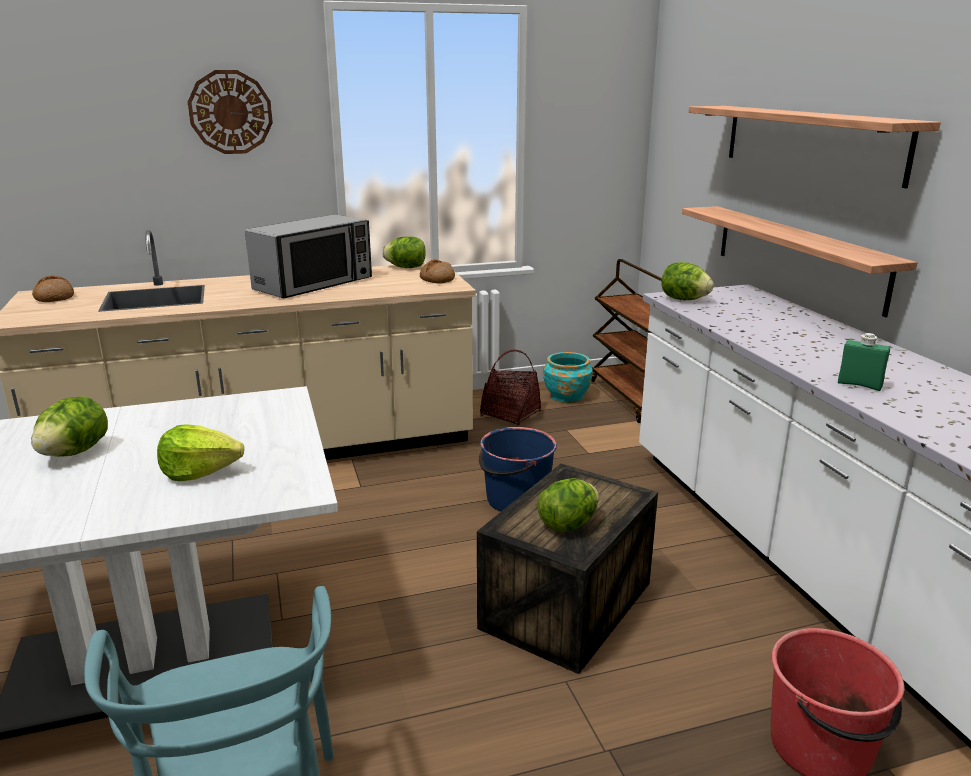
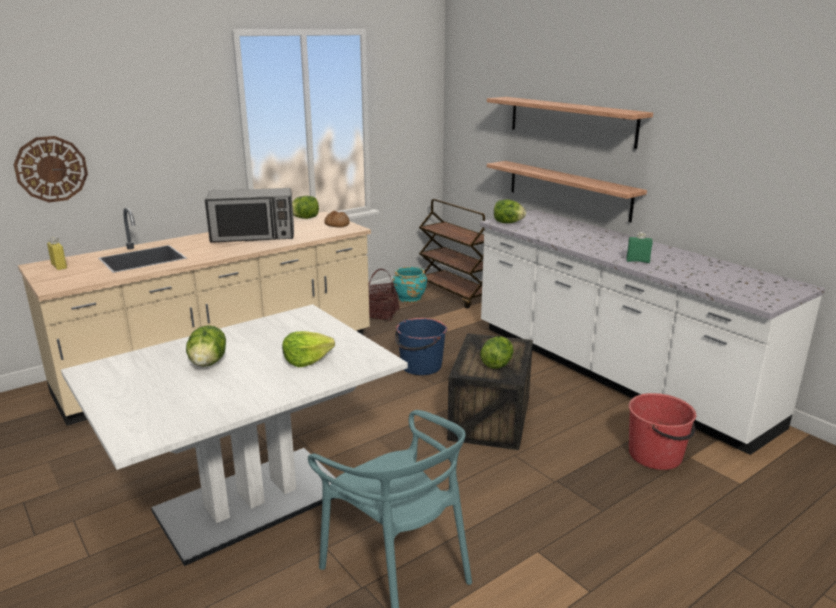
camera: 20 degrees left, 0 degrees up
bread [32,275,74,302] -> yellow bottle [47,237,67,270]
wall clock [188,70,273,154] -> wall clock moved to [14,136,88,202]
microwave [245,214,372,298] -> microwave turned 60 degrees clockwise [205,188,294,243]

